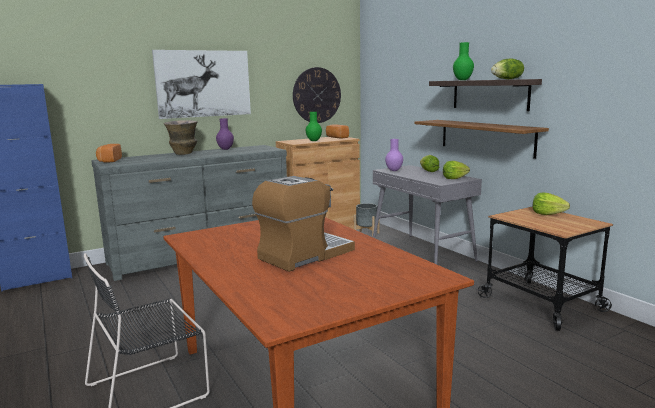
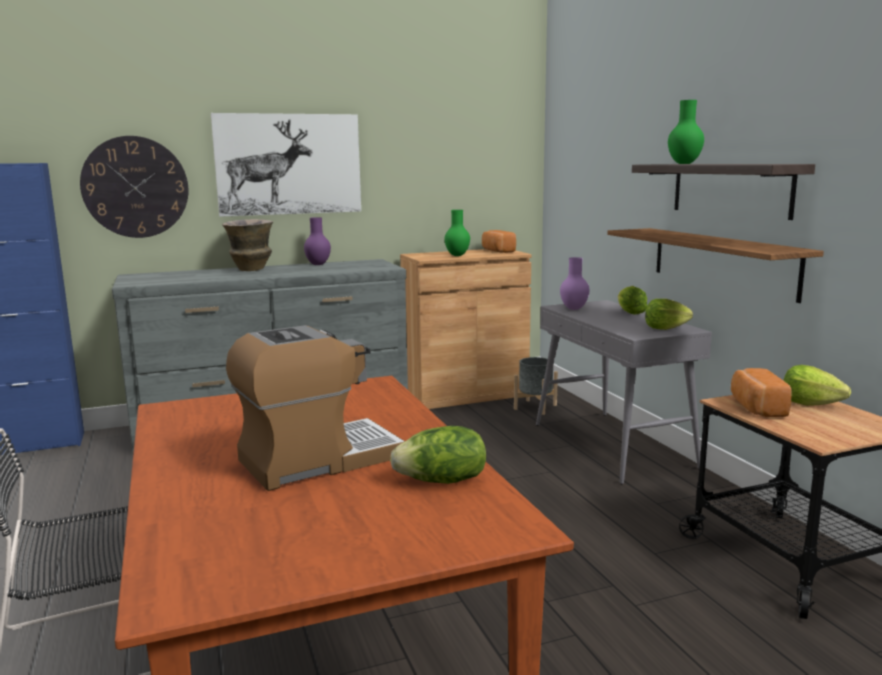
camera: 10 degrees right, 0 degrees up
bread [96,144,122,163] -> bread moved to [731,368,792,417]
wall clock [293,67,341,123] -> wall clock moved to [80,136,188,238]
lettuce [491,58,524,79] -> lettuce moved to [390,426,486,484]

